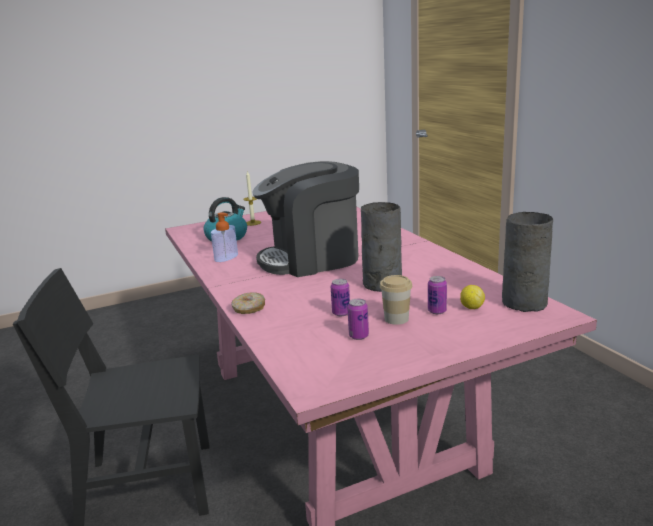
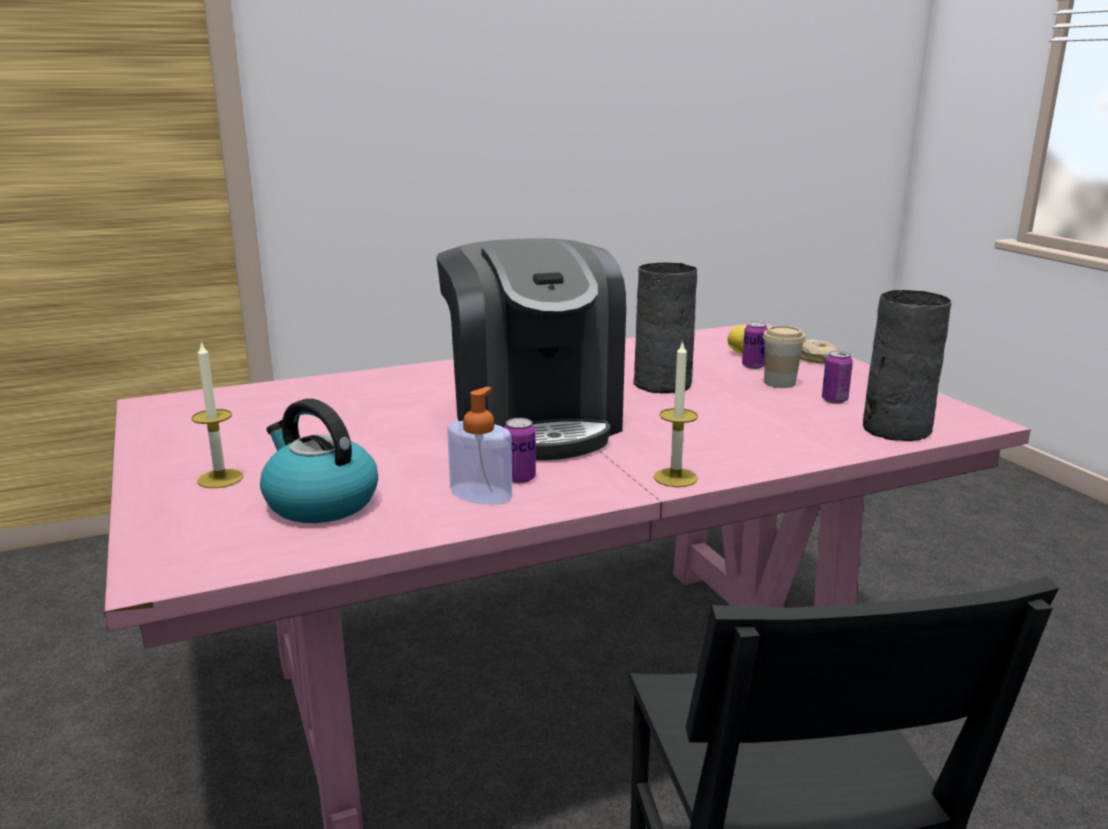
camera: 90 degrees left, 0 degrees up
donut [232,292,265,314] -> donut moved to [800,339,838,363]
can [331,279,350,316] -> can moved to [504,418,536,483]
grey vase [502,212,553,312] -> grey vase moved to [863,290,952,441]
none -> candle [653,340,698,487]

